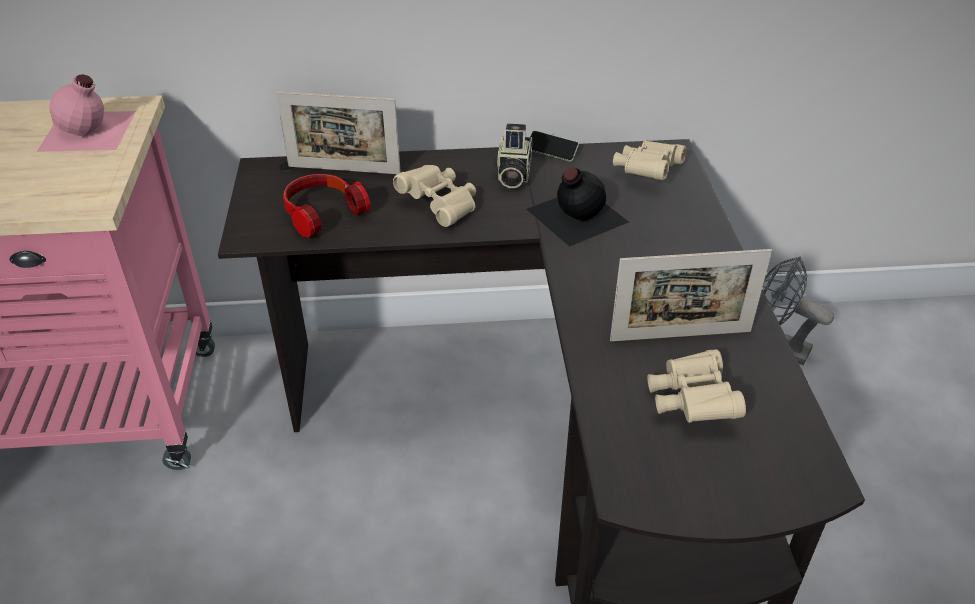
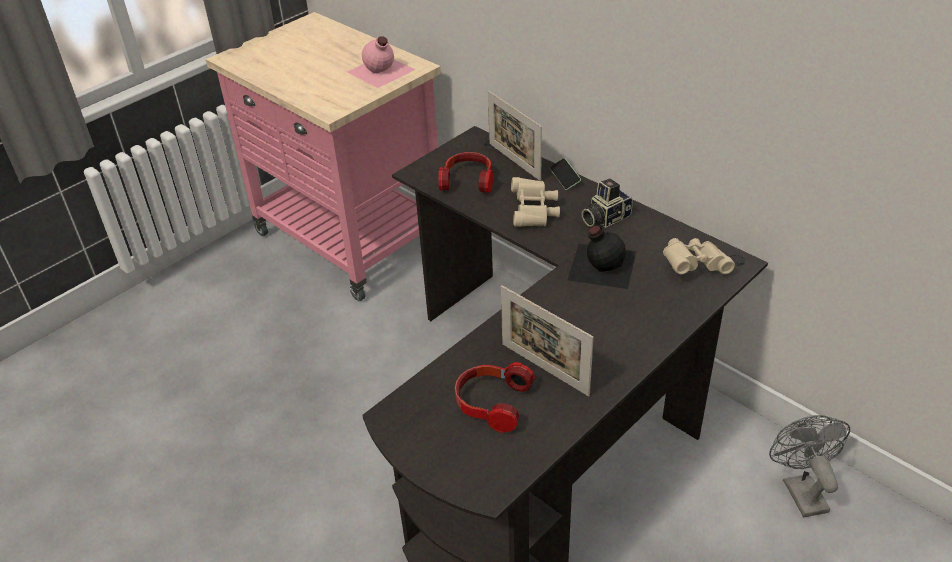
camera: 50 degrees right, 0 degrees up
phone [530,130,579,162] -> phone moved to [550,158,581,190]
beige binoculars [647,349,746,423] -> headphones [455,362,535,433]

